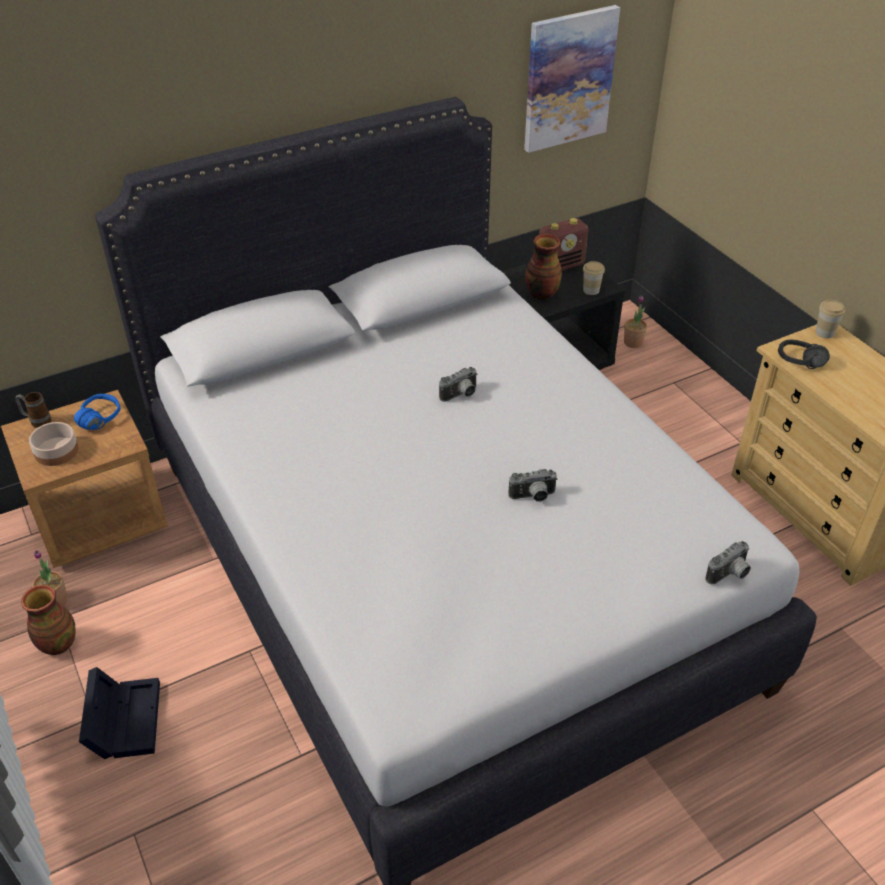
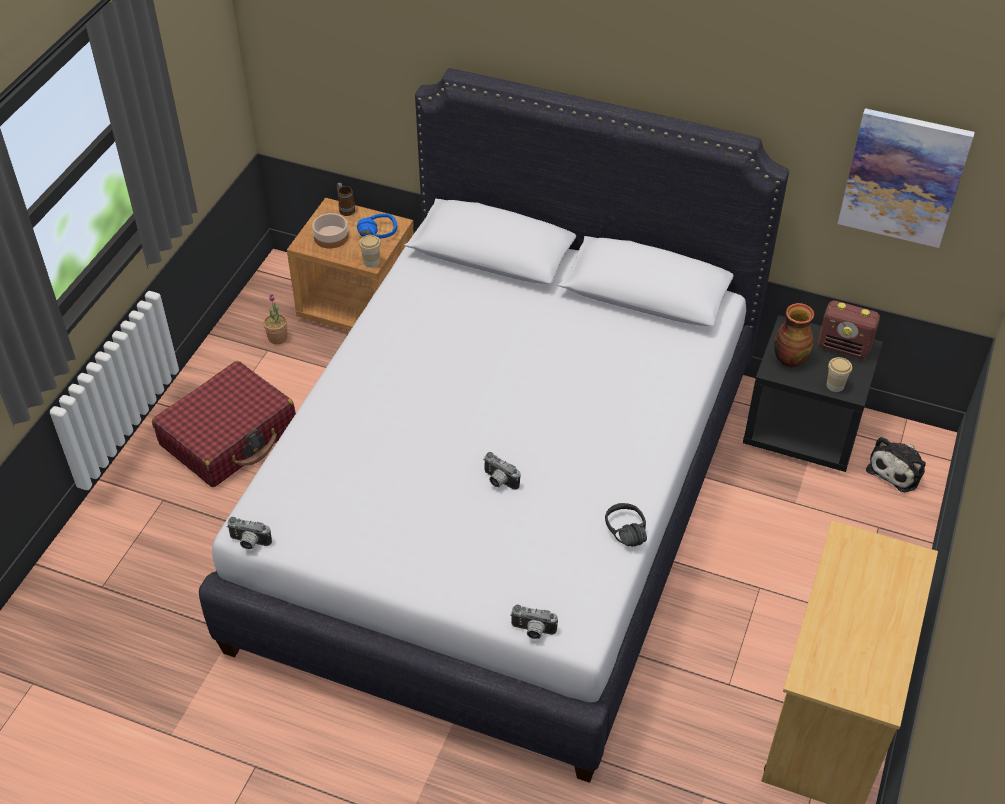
camera: 50 degrees right, 5 degrees up
vase [21,585,75,655] -> none
black storage box [79,667,160,759] -> red suitcase [152,361,296,487]
camera [439,367,477,402] -> camera moved to [227,517,272,550]
potted plant [624,295,647,348] -> plush toy [866,437,926,492]
black headphones [778,339,830,369] -> black headphones moved to [605,503,647,547]
cup [815,300,846,339] -> cup moved to [359,235,381,268]

